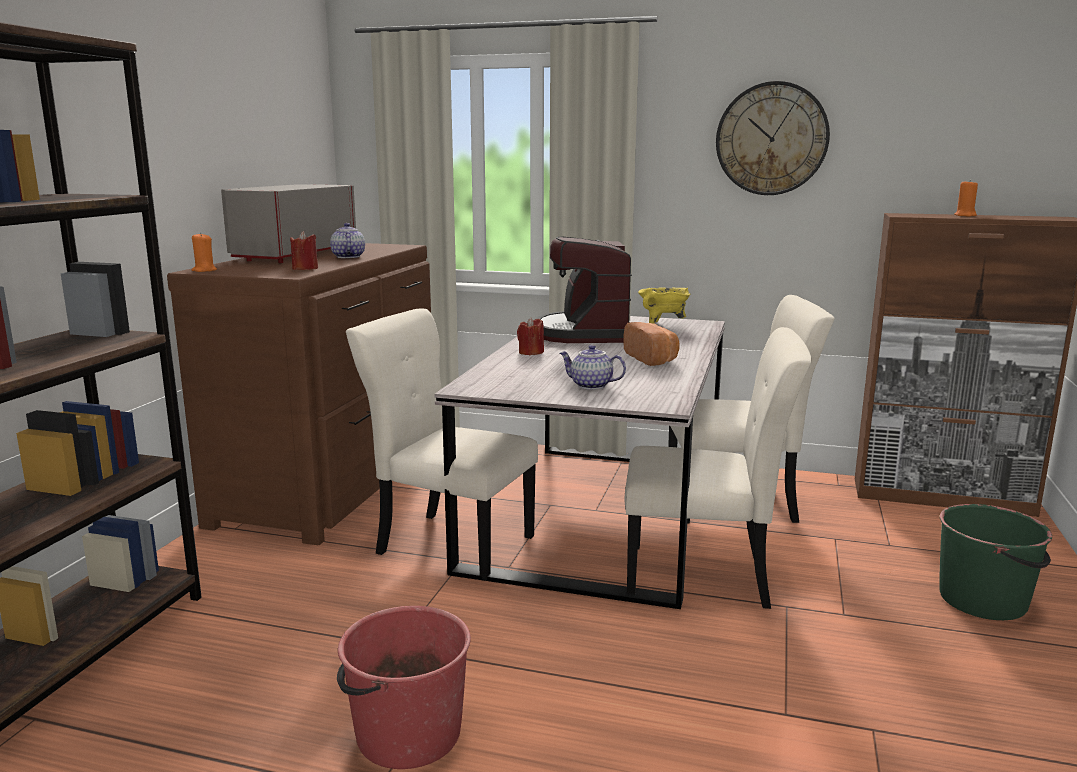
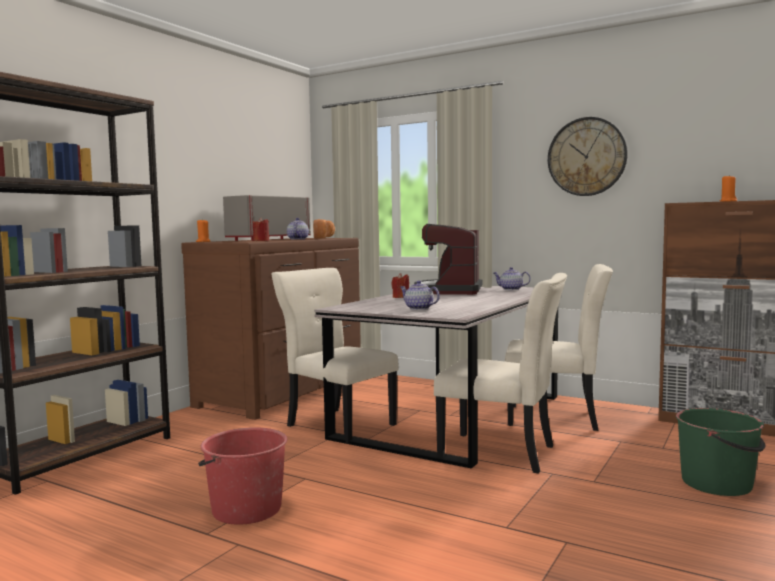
camera: 15 degrees right, 10 degrees down
bread [624,322,679,366] -> bread moved to [313,219,335,239]
yellow cooking pot [638,287,691,324] -> teapot [494,267,531,290]

